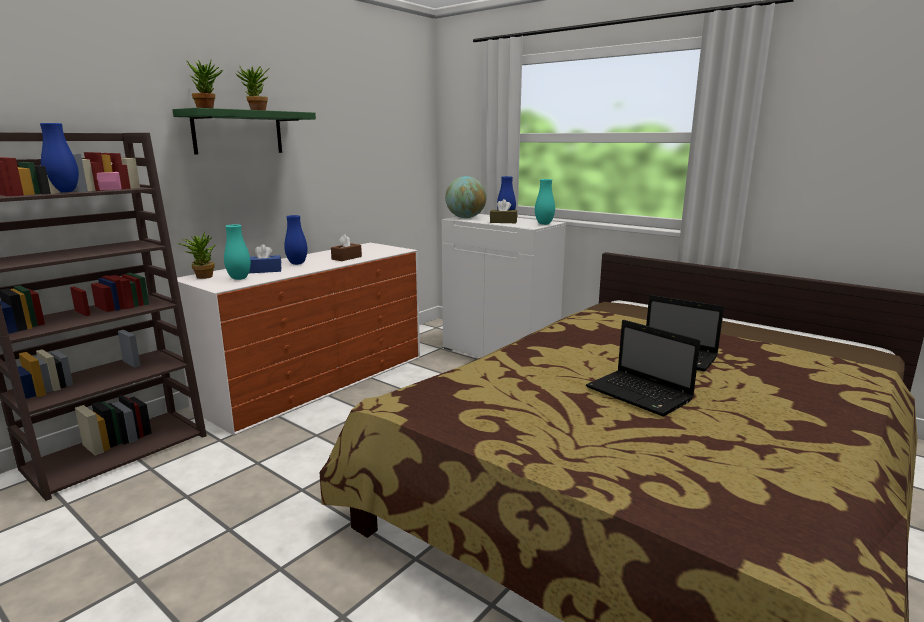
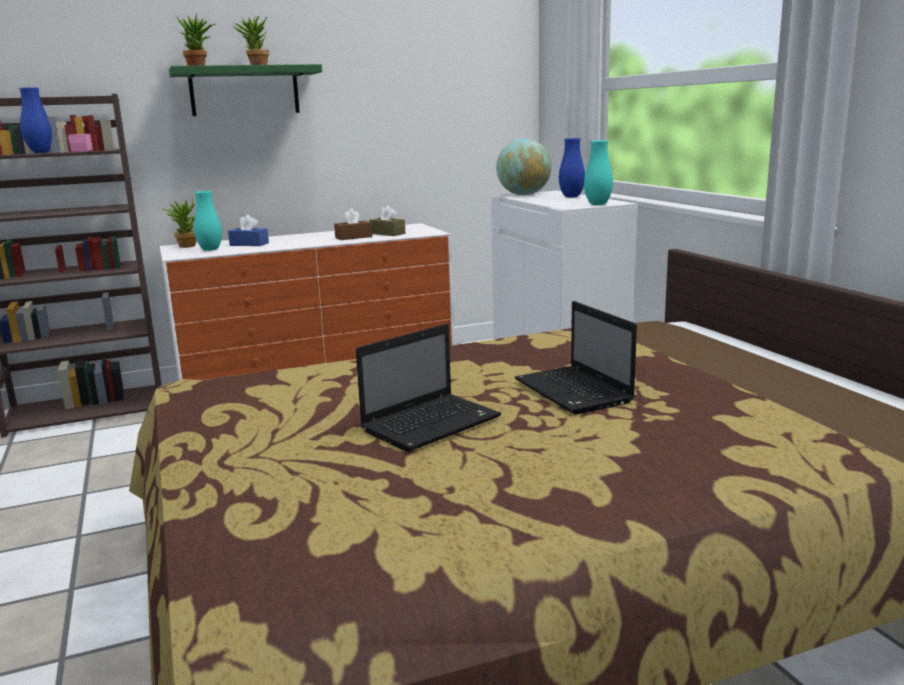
camera: 30 degrees right, 0 degrees up
blue vase [284,215,307,265] -> none
brown tissue box [490,199,517,223] -> brown tissue box moved to [369,205,405,236]
laptop [586,320,700,417] -> laptop turned 120 degrees counterclockwise [356,324,501,452]

